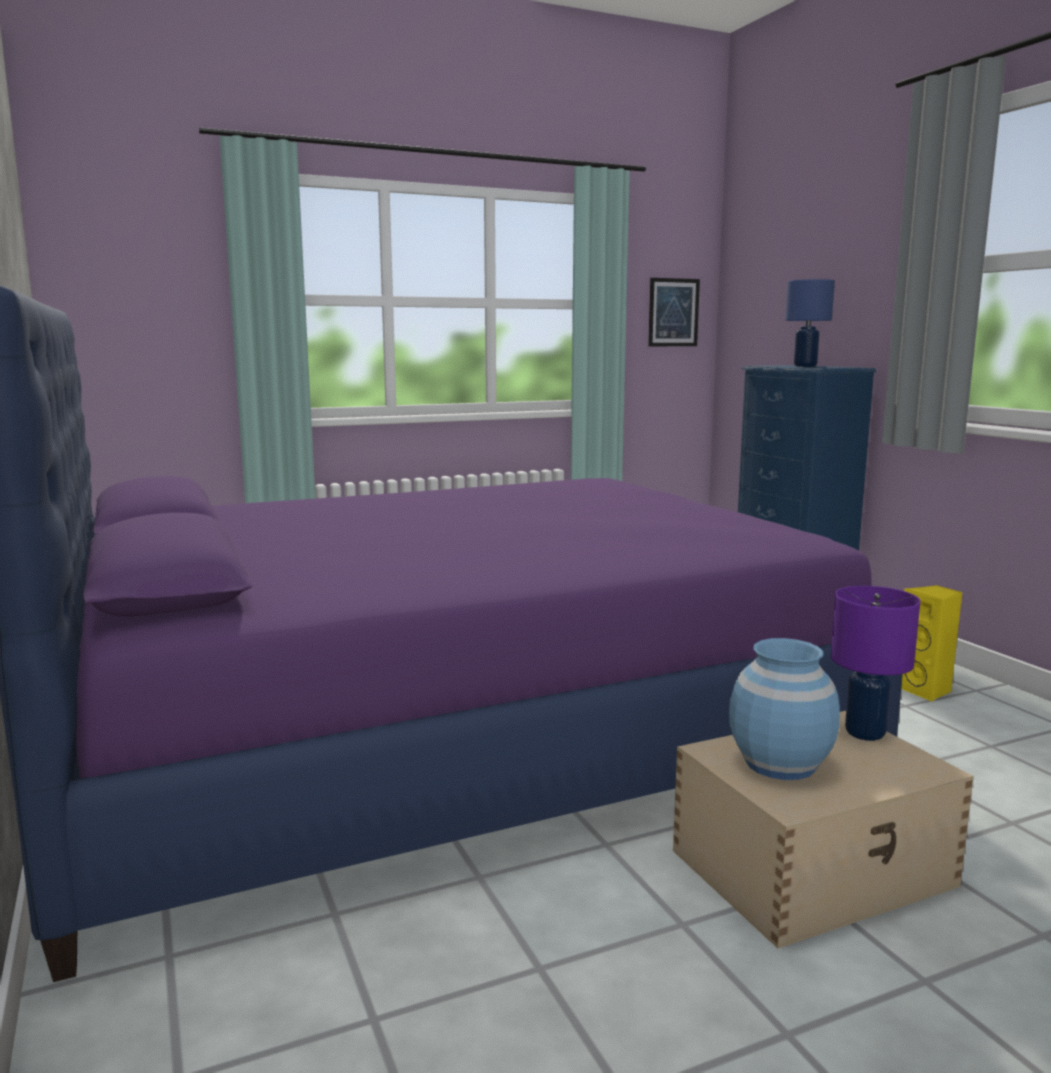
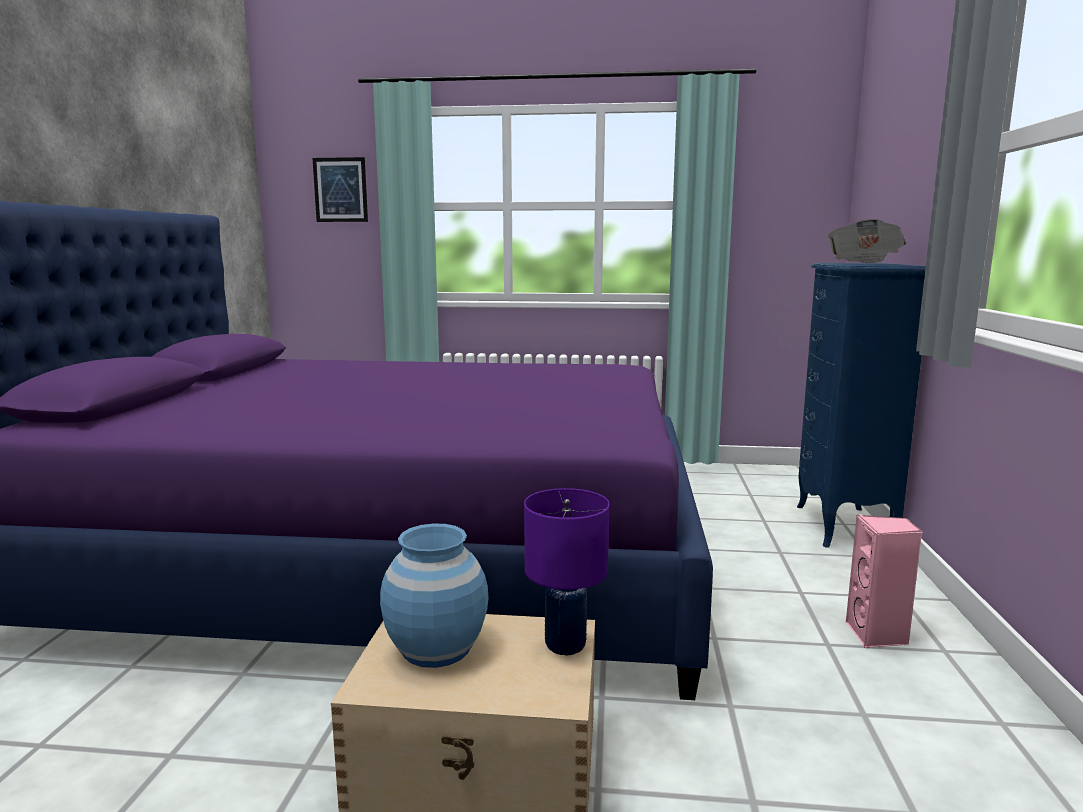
camera: 30 degrees right, 0 degrees up
picture [648,278,700,346] -> picture moved to [312,157,368,222]
blue table lamp [785,279,835,367] -> newspaper [828,219,906,263]
yellow speaker [901,585,963,702] -> pink speaker [846,514,922,648]

